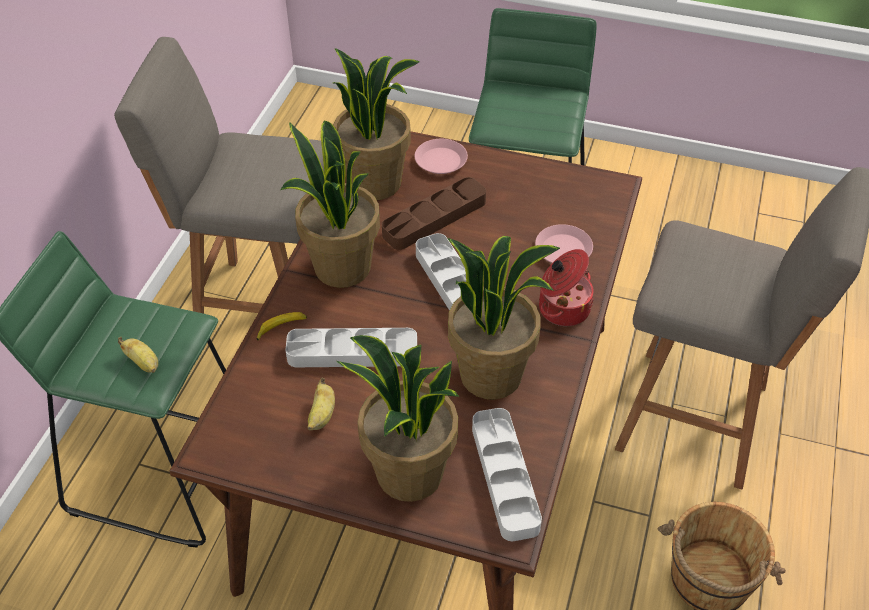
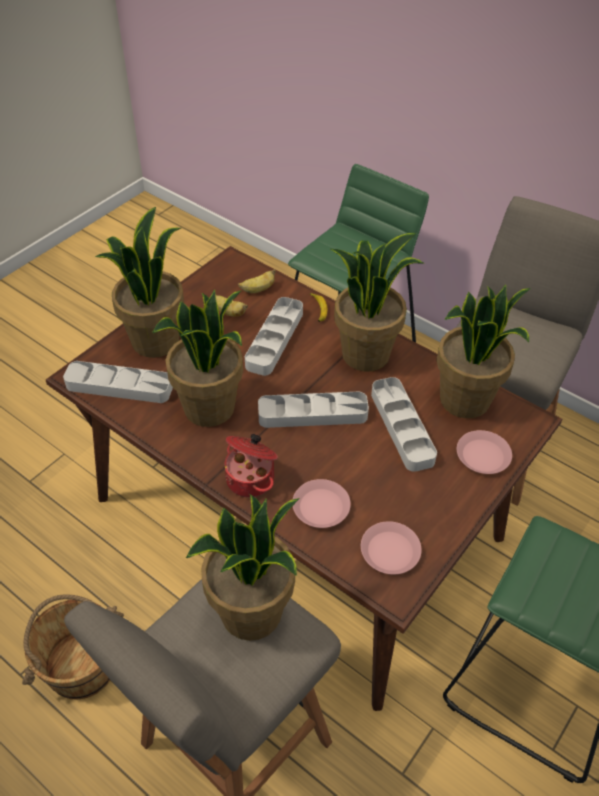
camera: 110 degrees right, 0 degrees up
banana [118,337,159,373] -> banana moved to [238,269,276,293]
brown tray [382,177,486,250] -> grey tray [371,377,437,472]
none -> potted plant [186,494,300,641]
none -> pink plate [361,521,422,575]

